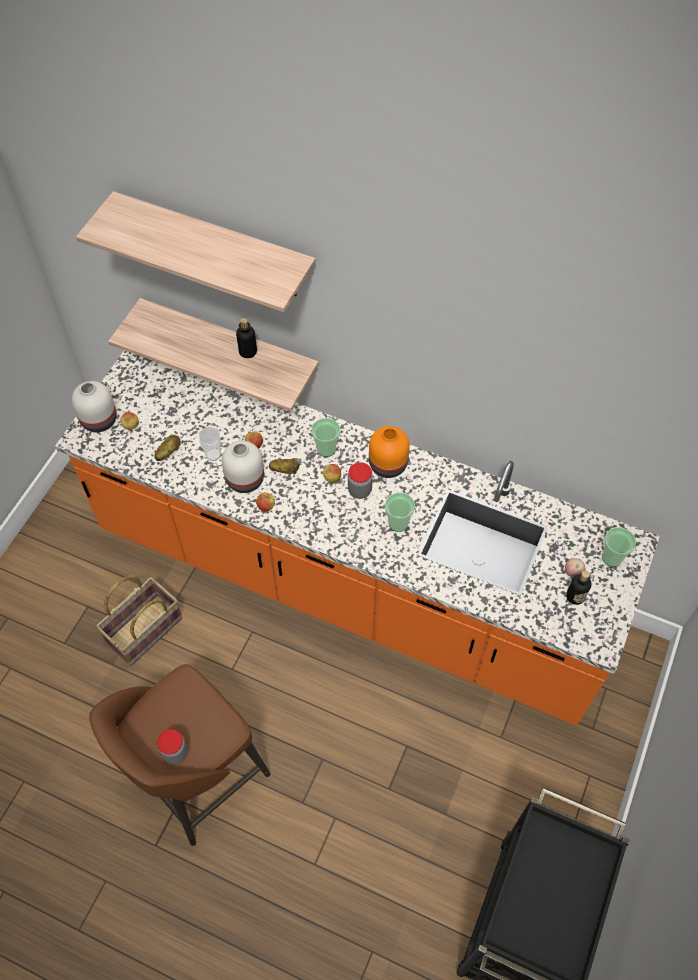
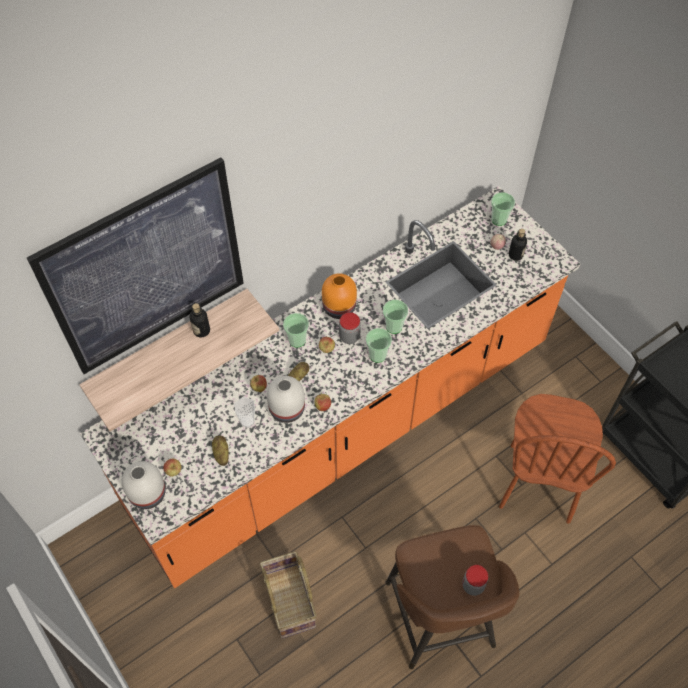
camera: 60 degrees left, 0 degrees up
shelf [76,191,316,312] -> picture [27,157,244,374]
none -> cup [366,328,392,363]
none -> brown chair [499,394,616,524]

